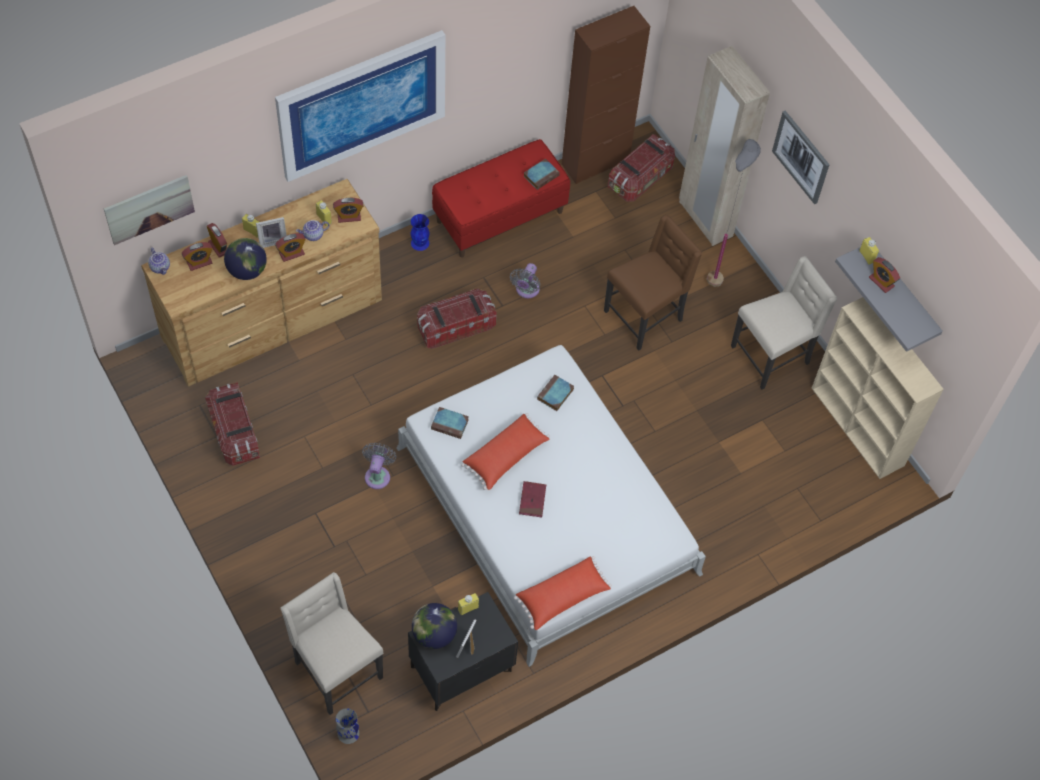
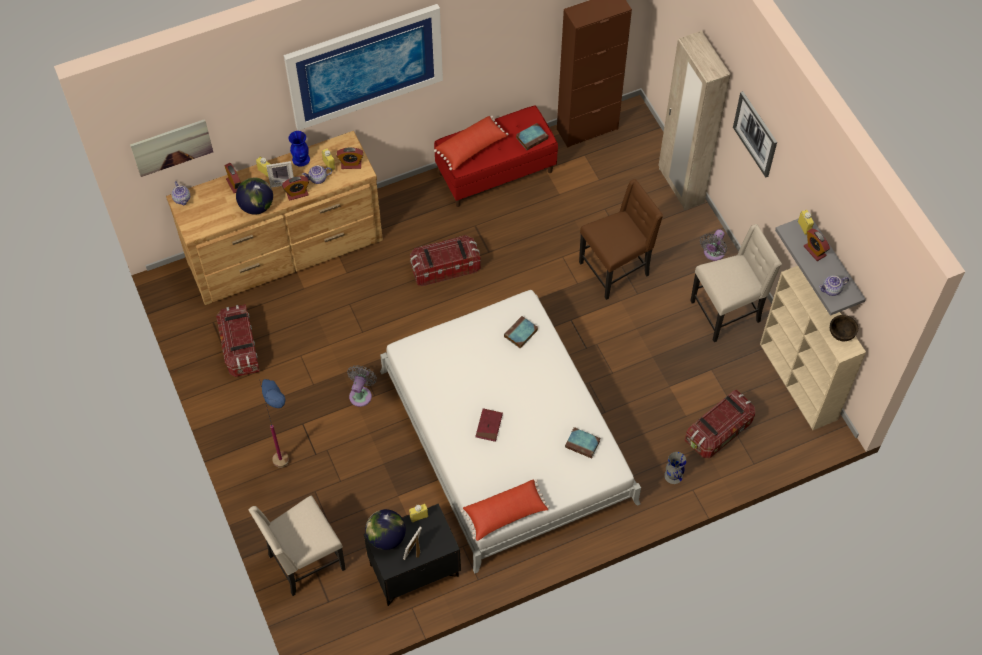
camera: 10 degrees right, 0 degrees up
alarm clock [182,242,212,271] -> none
beige chair [280,572,383,715] -> beige chair turned 90 degrees counterclockwise [249,496,346,596]
grey vase [335,708,359,744] -> grey vase moved to [664,452,686,484]
blue vase [411,214,430,251] -> blue vase moved to [288,131,310,167]
book [431,407,469,439] -> book moved to [565,427,600,458]
red pillow [461,413,550,490] -> red pillow moved to [434,116,508,170]
grey fan [510,263,540,298] -> grey fan moved to [700,229,727,261]
storage box [608,134,675,202] -> storage box moved to [685,390,755,458]
grey floor lamp [707,139,761,286] -> none
none -> blue floor lamp [259,379,289,467]
none -> teapot [819,276,849,296]
none -> brown bowl [830,315,858,341]

